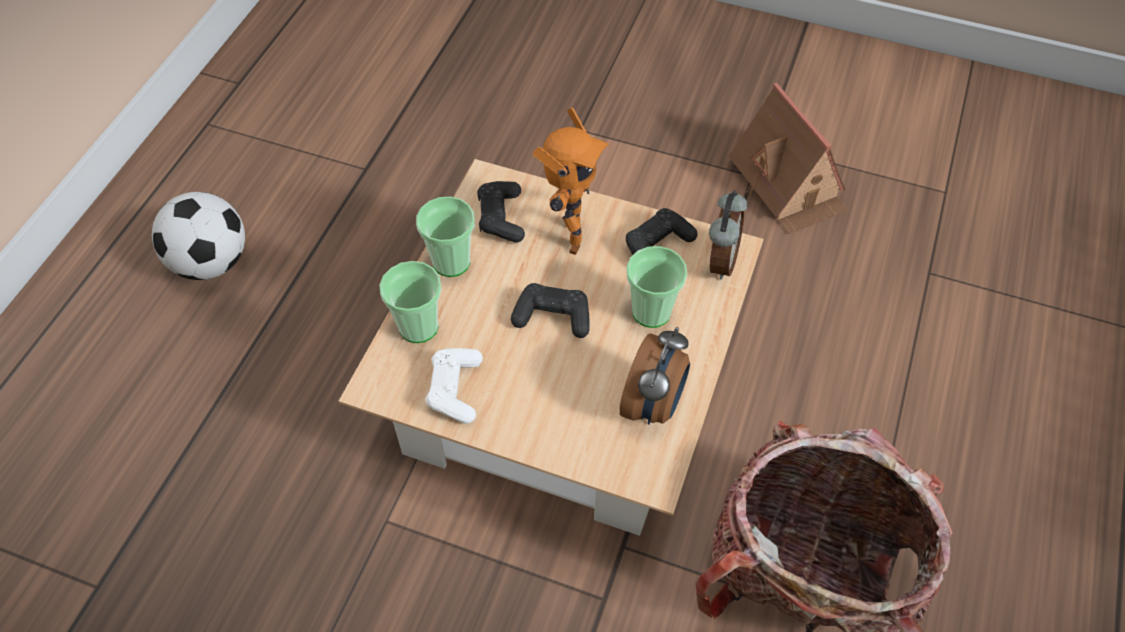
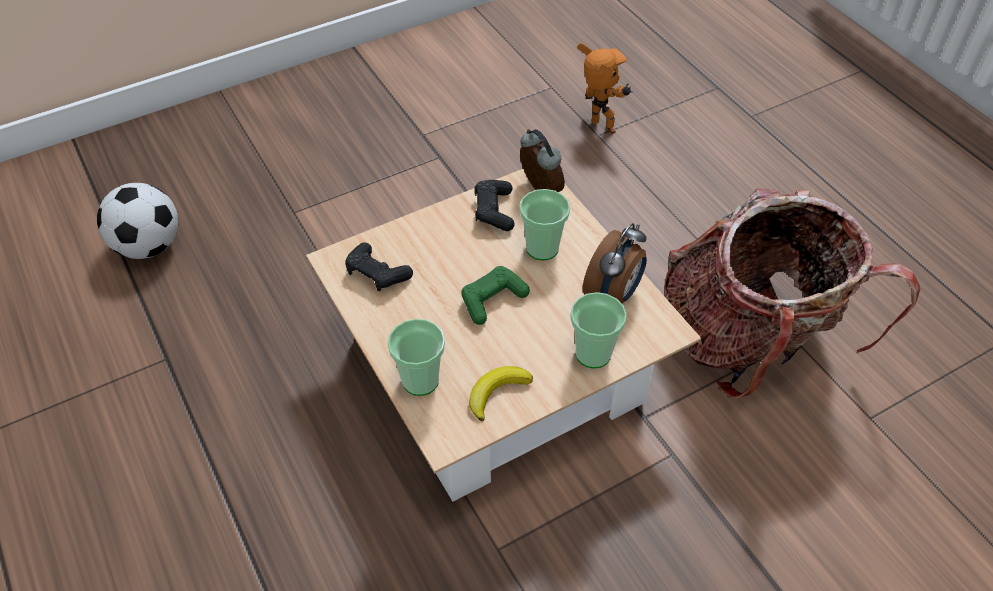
camera: 50 degrees left, 5 degrees down
football [152,192,245,280] -> football moved to [97,183,178,259]
cup [416,197,475,277] -> cup moved to [570,292,627,368]
white game controller [425,348,483,424] -> banana [469,366,533,422]
black game controller [511,283,590,338] -> green game controller [461,266,530,325]
toy robot [533,108,609,255] -> toy robot moved to [577,43,633,134]
alarm clock [619,327,690,425] -> alarm clock turned 60 degrees clockwise [583,223,647,303]
toy house [728,83,849,234] -> none

